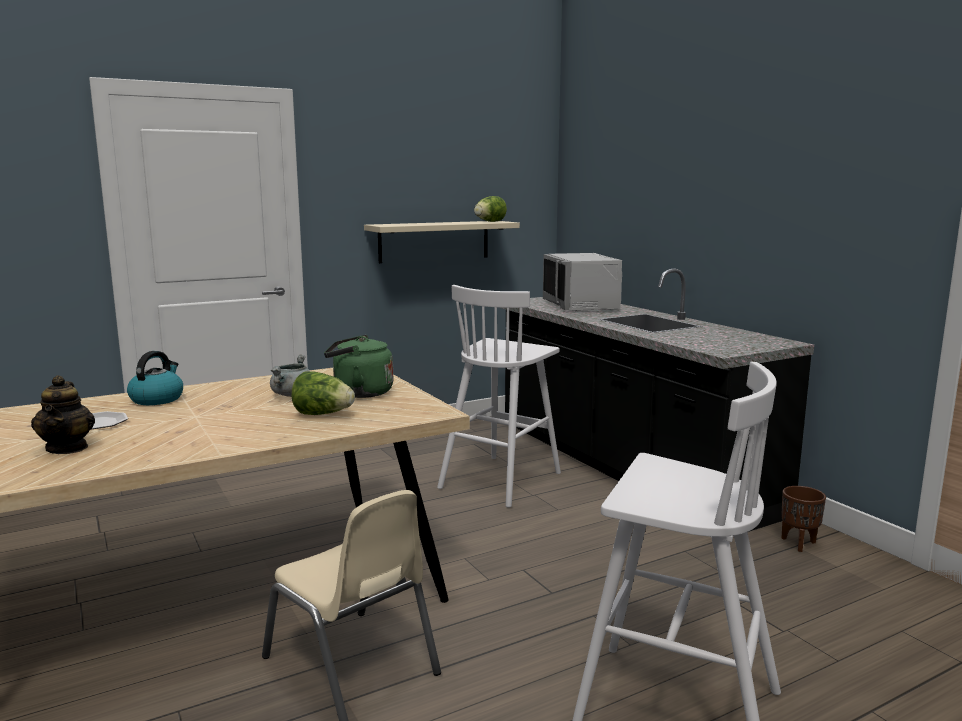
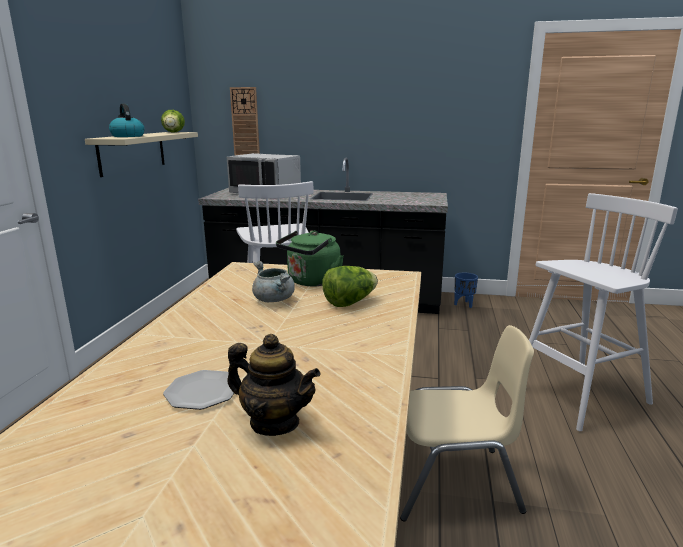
camera: 50 degrees left, 5 degrees up
kettle [127,351,183,405] -> kettle moved to [109,104,145,137]
brown planter [781,486,826,552] -> blue planter [454,273,478,308]
none -> wall clock [230,87,260,156]

